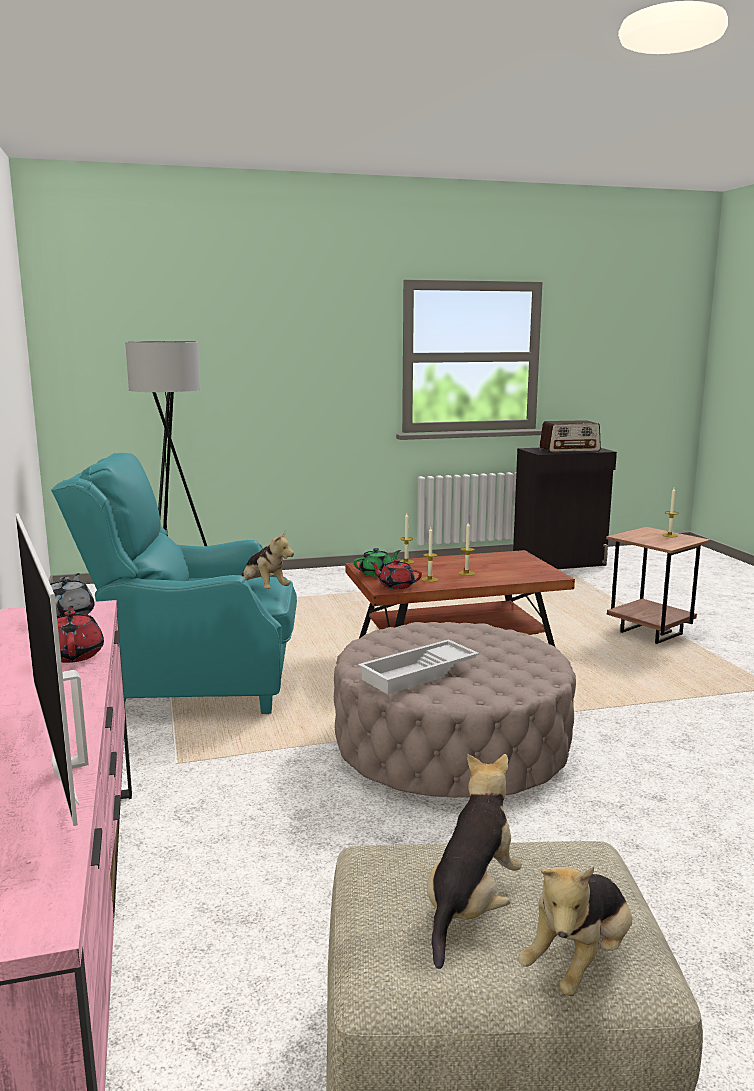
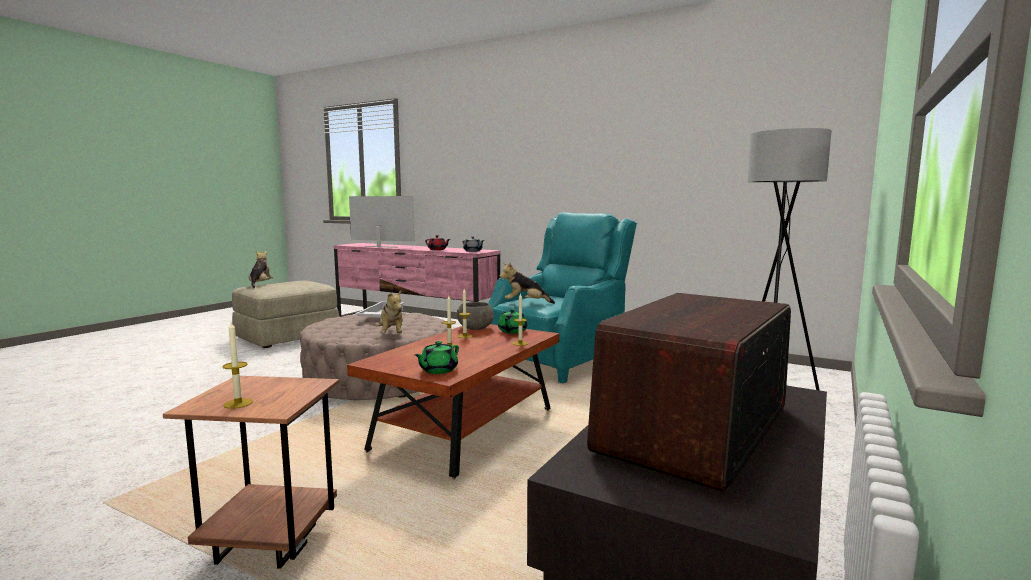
camera: 135 degrees right, 5 degrees down
red teapot [370,559,422,589] -> grey bowl [457,302,494,330]
plush toy [427,754,522,969] -> plush toy moved to [375,291,403,333]
none -> green teapot [415,341,459,374]

